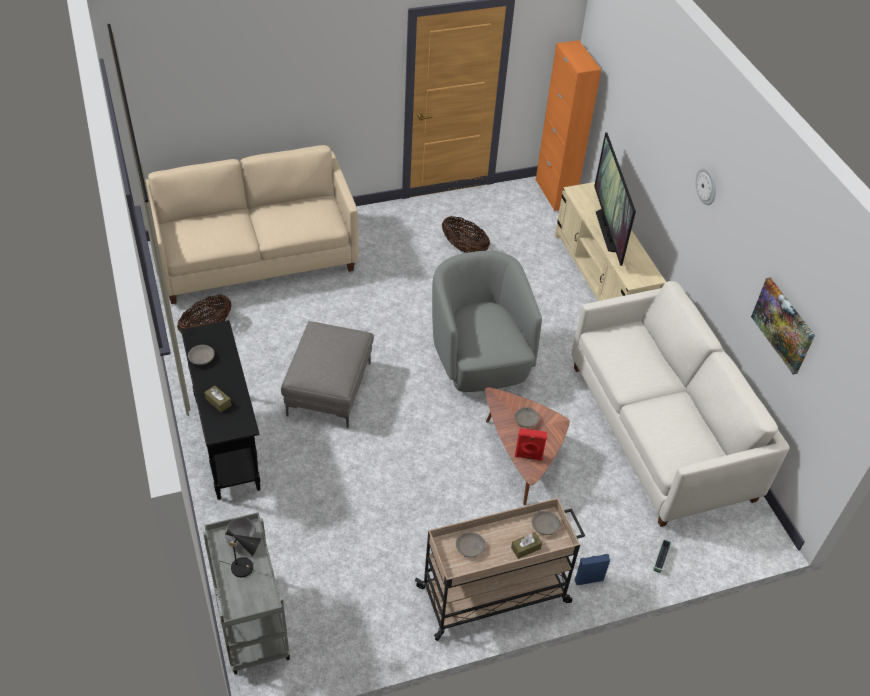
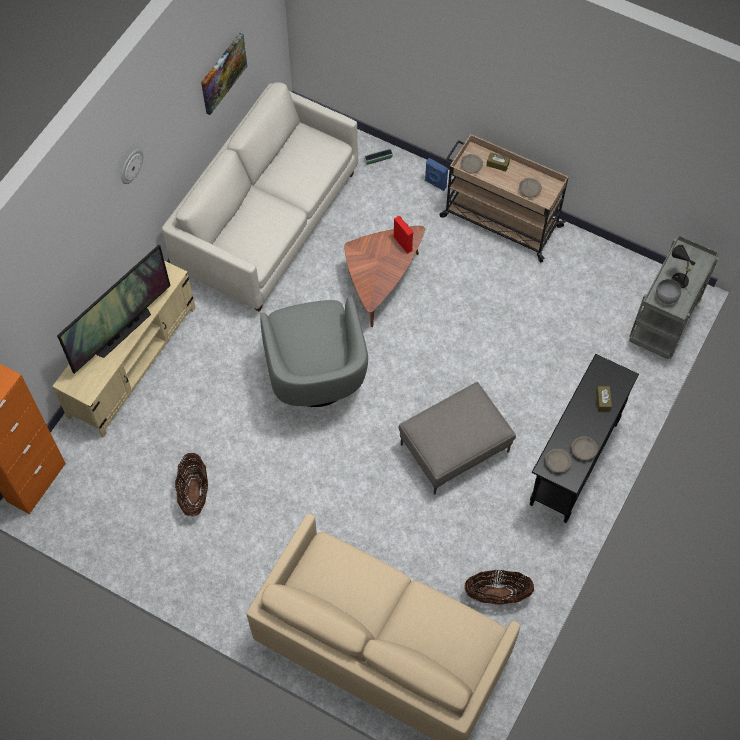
camera: 130 degrees left, 15 degrees up
grey armchair [432,251,542,392] -> grey armchair turned 45 degrees counterclockwise [260,296,368,407]
grey bowl [514,407,539,428] -> grey bowl moved to [545,449,572,473]

